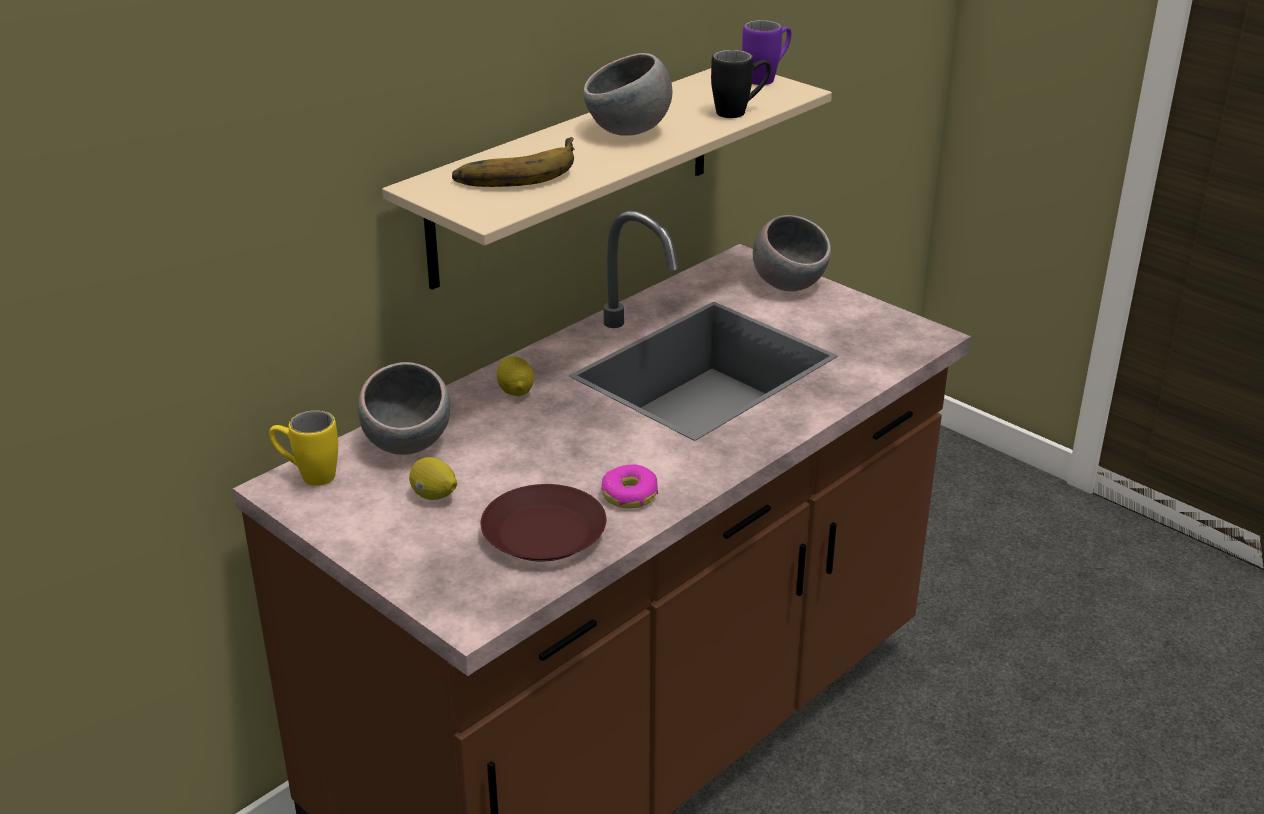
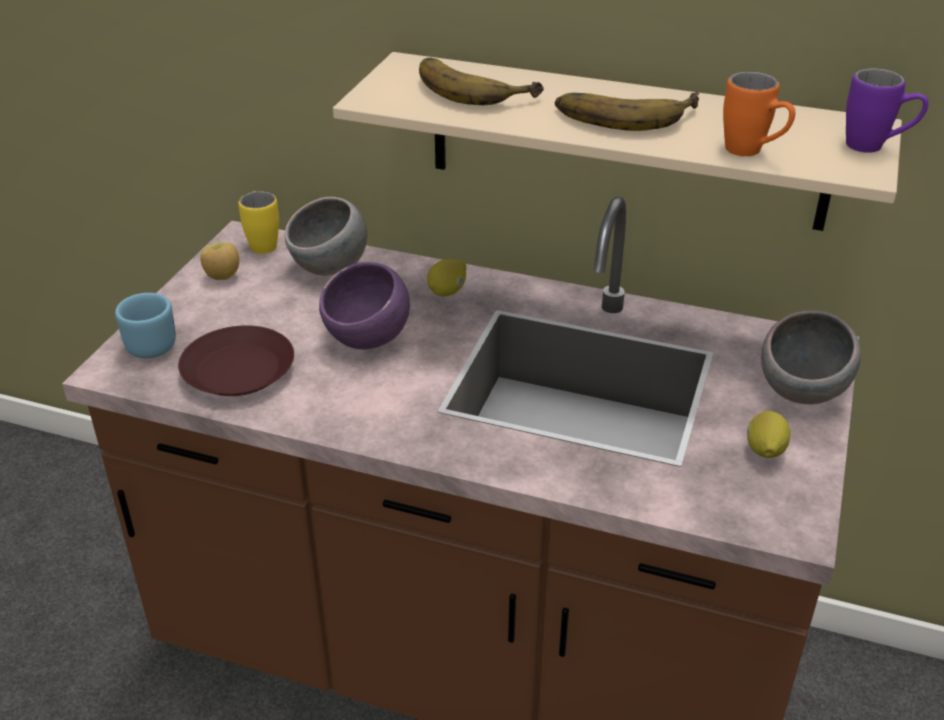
camera: 65 degrees right, 5 degrees up
lemon [409,457,457,500] -> lemon moved to [747,411,790,458]
grey bowl [583,53,672,136] -> banana [555,92,699,131]
donut [601,464,658,509] -> none
black mug [711,50,771,118] -> orange mug [723,71,795,156]
none -> blue mug [115,293,176,358]
none -> apple [200,242,239,280]
none -> purple bowl [319,262,410,349]

